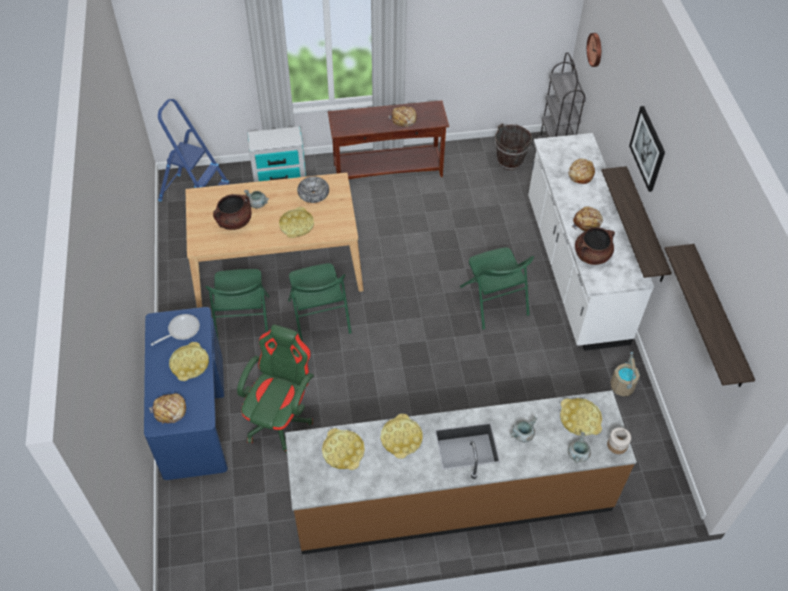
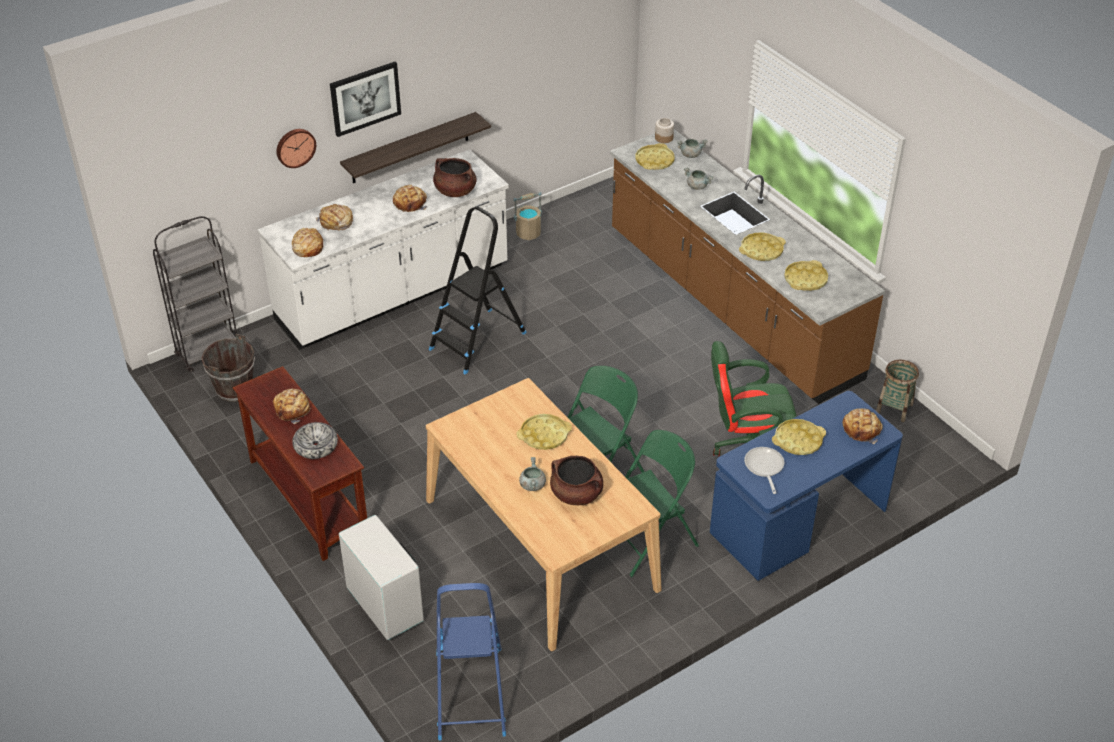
camera: 115 degrees left, 10 degrees down
frying pan [151,314,200,346] -> frying pan turned 60 degrees clockwise [744,447,784,494]
bowl [297,176,329,203] -> bowl moved to [292,422,338,459]
green chair [460,247,534,330] -> black step ladder [429,207,527,374]
wall clock [587,33,601,67] -> wall clock moved to [276,129,316,168]
shelf [665,244,755,387] -> none
none -> bread [292,228,324,257]
none -> basket [876,360,919,422]

